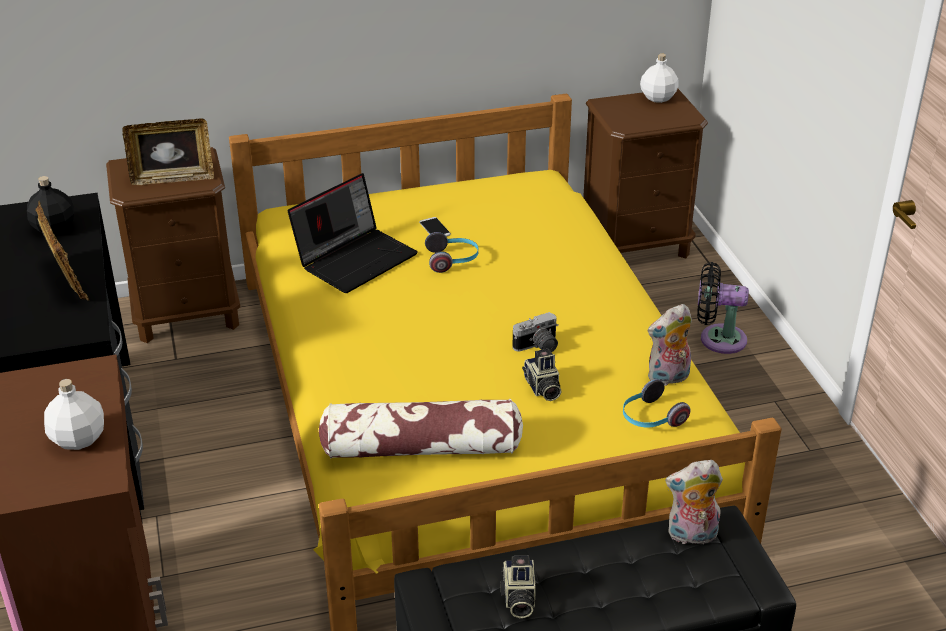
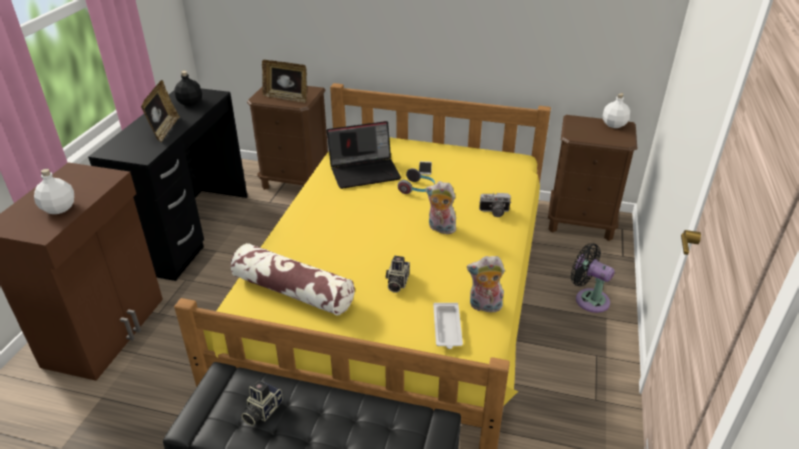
camera: 30 degrees right, 0 degrees up
camera [512,312,559,352] -> camera moved to [479,193,511,217]
headphones [623,379,690,428] -> white tray [433,303,463,349]
plush toy [665,460,723,544] -> plush toy moved to [426,181,456,234]

